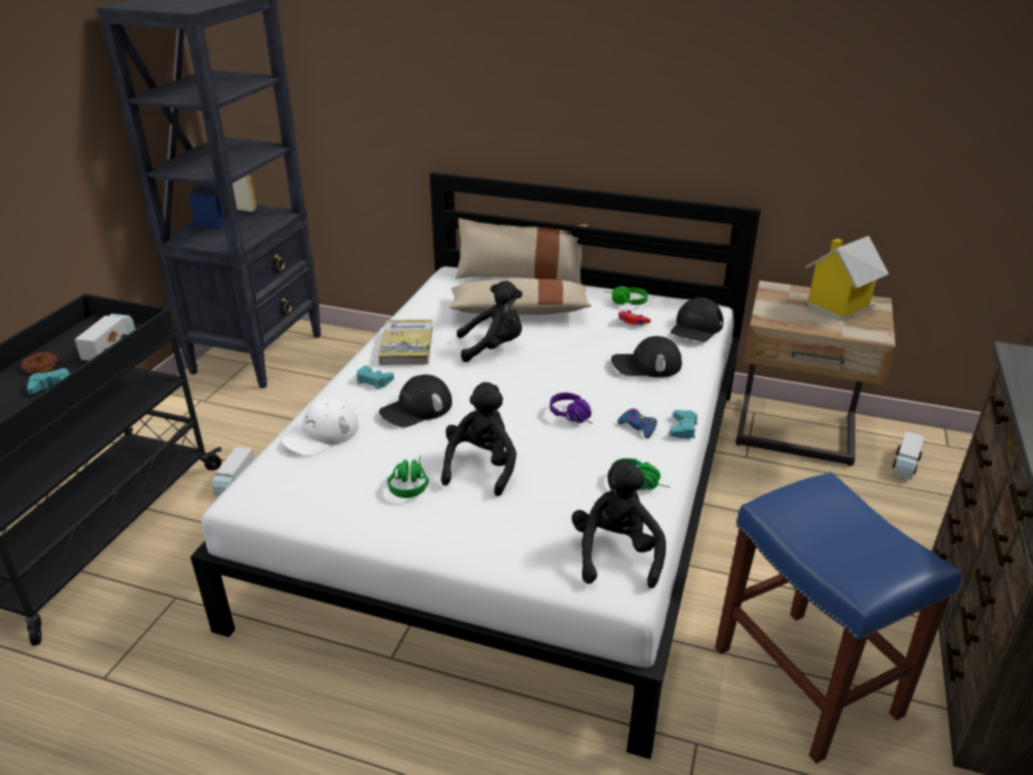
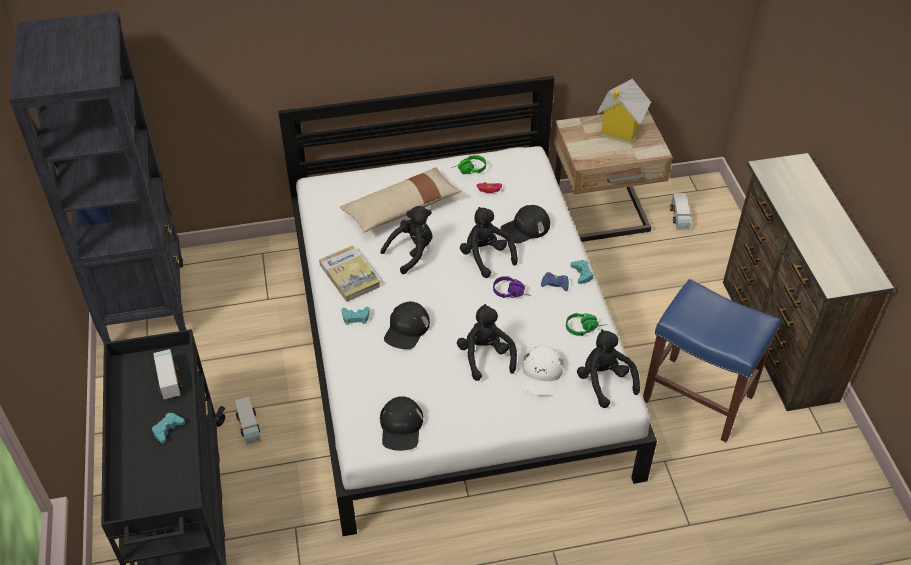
camera: 30 degrees left, 15 degrees up
donut [21,352,58,373] -> none
white cap [282,397,359,456] -> white cap moved to [521,345,564,396]
green headphones [387,455,429,498] -> none
beige pillow [456,218,587,285] -> none
black cap [670,297,724,342] -> black cap moved to [380,396,423,451]
none -> black plush toy [460,207,518,278]

